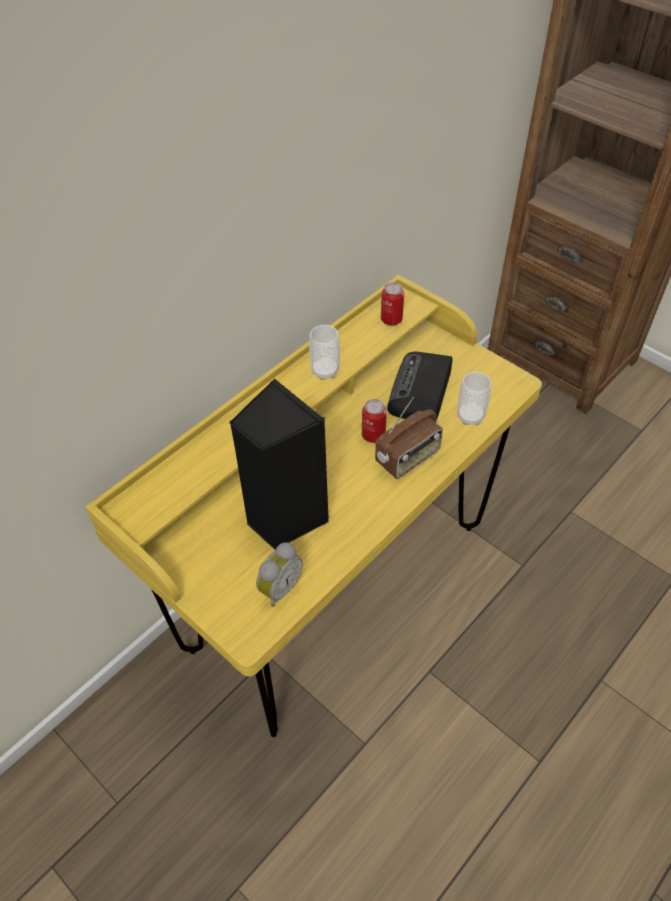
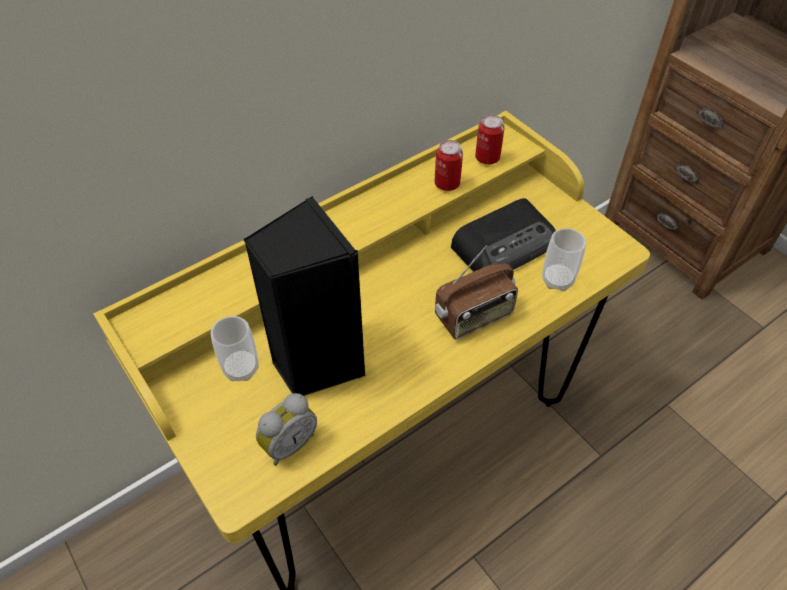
camera: 10 degrees right, 0 degrees up
cup [309,325,340,380] -> cup moved to [211,316,259,381]
can [362,399,387,443] -> can moved to [434,140,463,191]
radio [387,352,452,419] -> radio turned 150 degrees counterclockwise [451,198,556,273]

